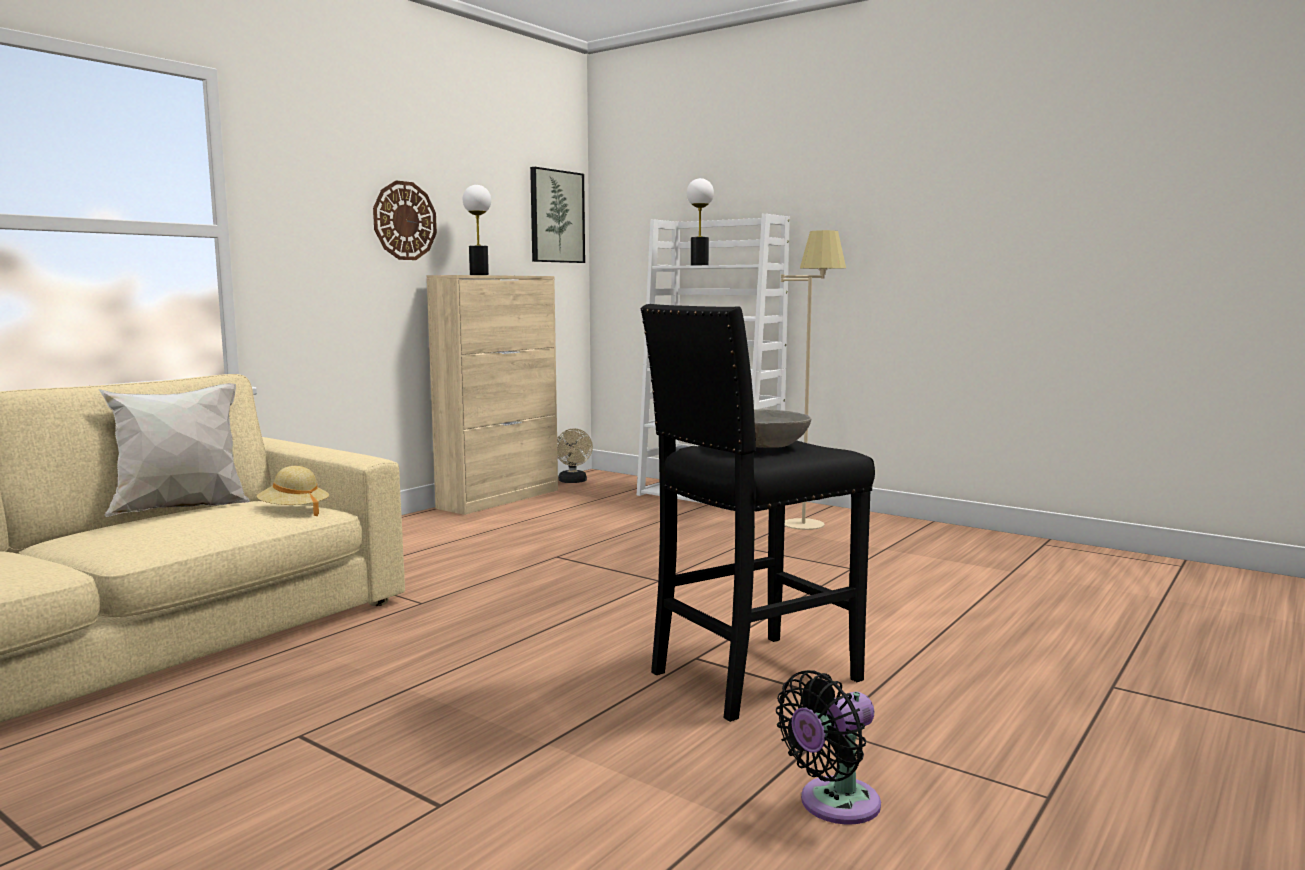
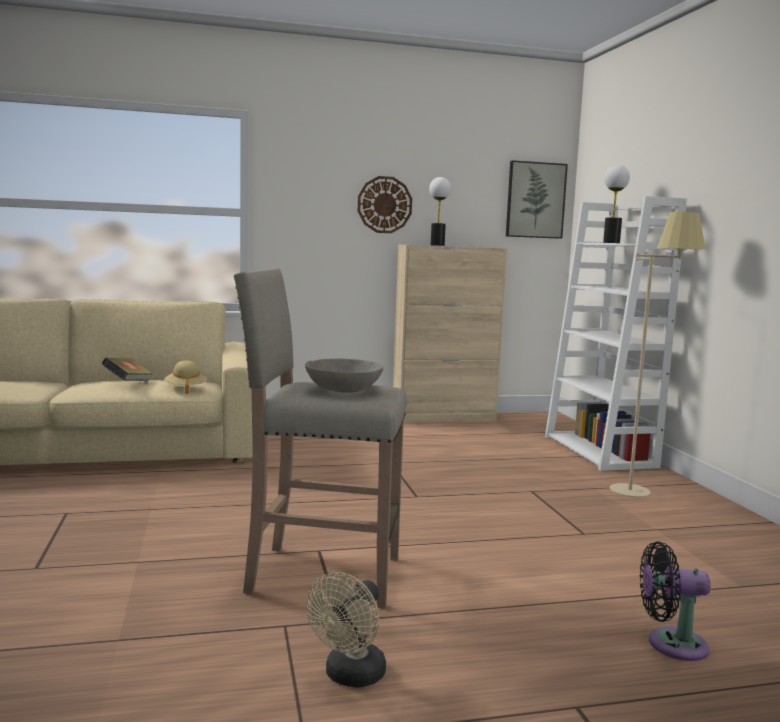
camera: 40 degrees right, 0 degrees up
white pillow [99,383,250,517] -> none
beige fan [557,428,593,483] -> beige fan moved to [307,572,386,688]
black stool [641,304,875,722] -> beige stool [234,268,407,608]
black fan [776,670,881,824] -> black fan moved to [640,542,711,661]
none -> book [102,358,153,381]

